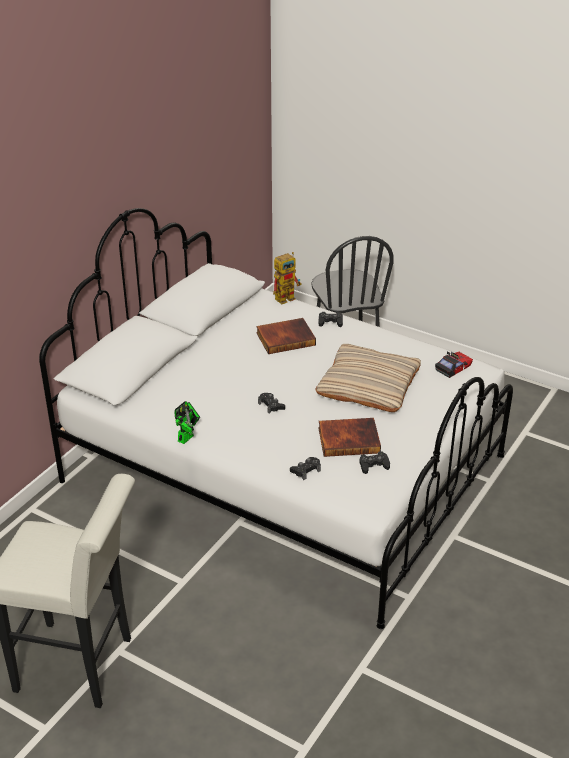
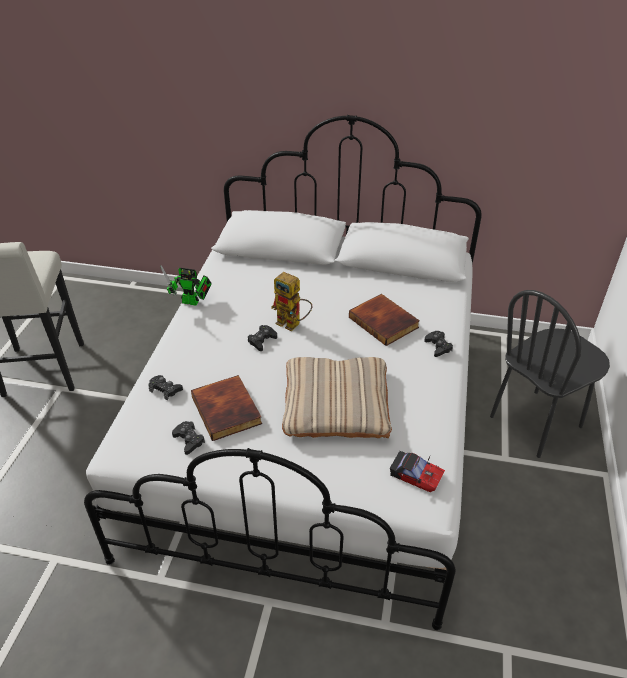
camera: 70 degrees right, 5 degrees up
toy robot [273,252,302,304] -> toy robot moved to [271,272,312,331]

